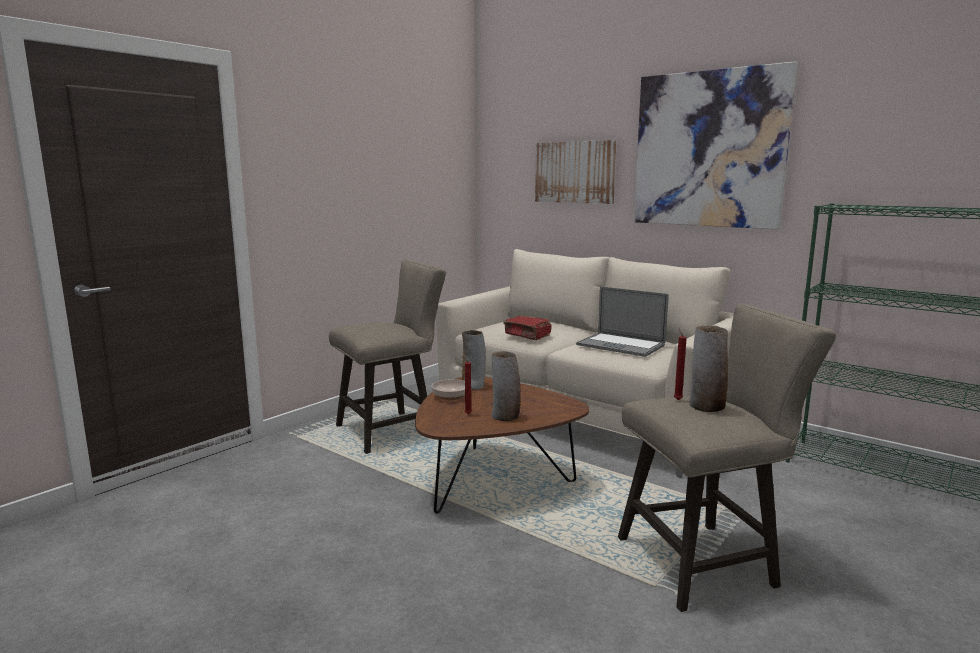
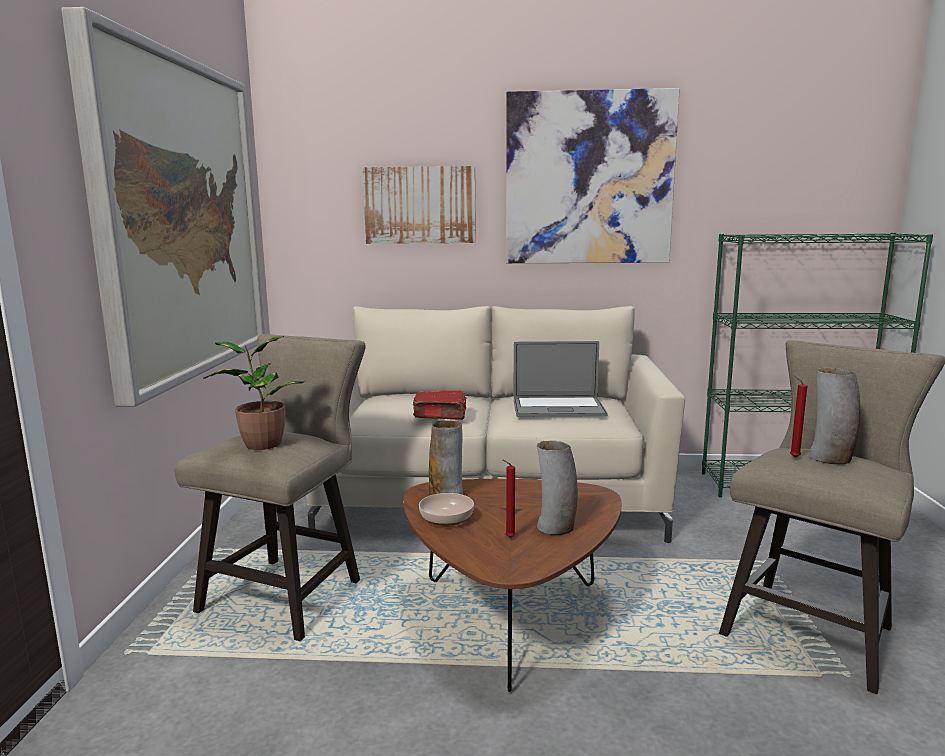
camera: 35 degrees left, 0 degrees up
none -> picture [61,7,265,407]
none -> potted plant [203,336,305,450]

